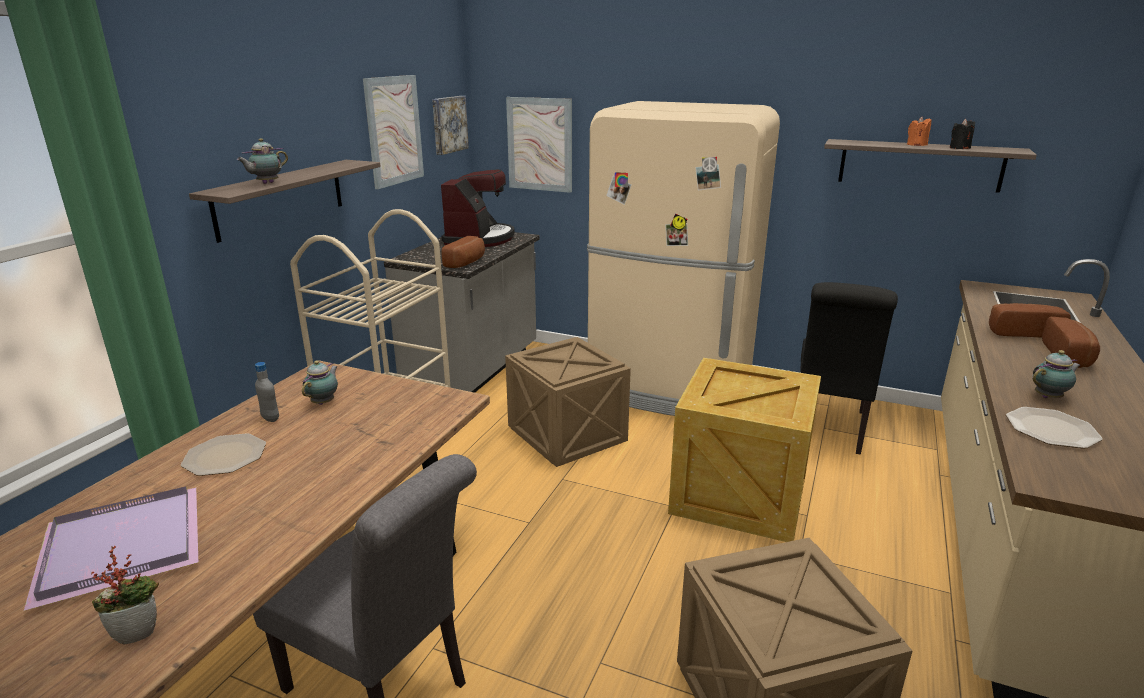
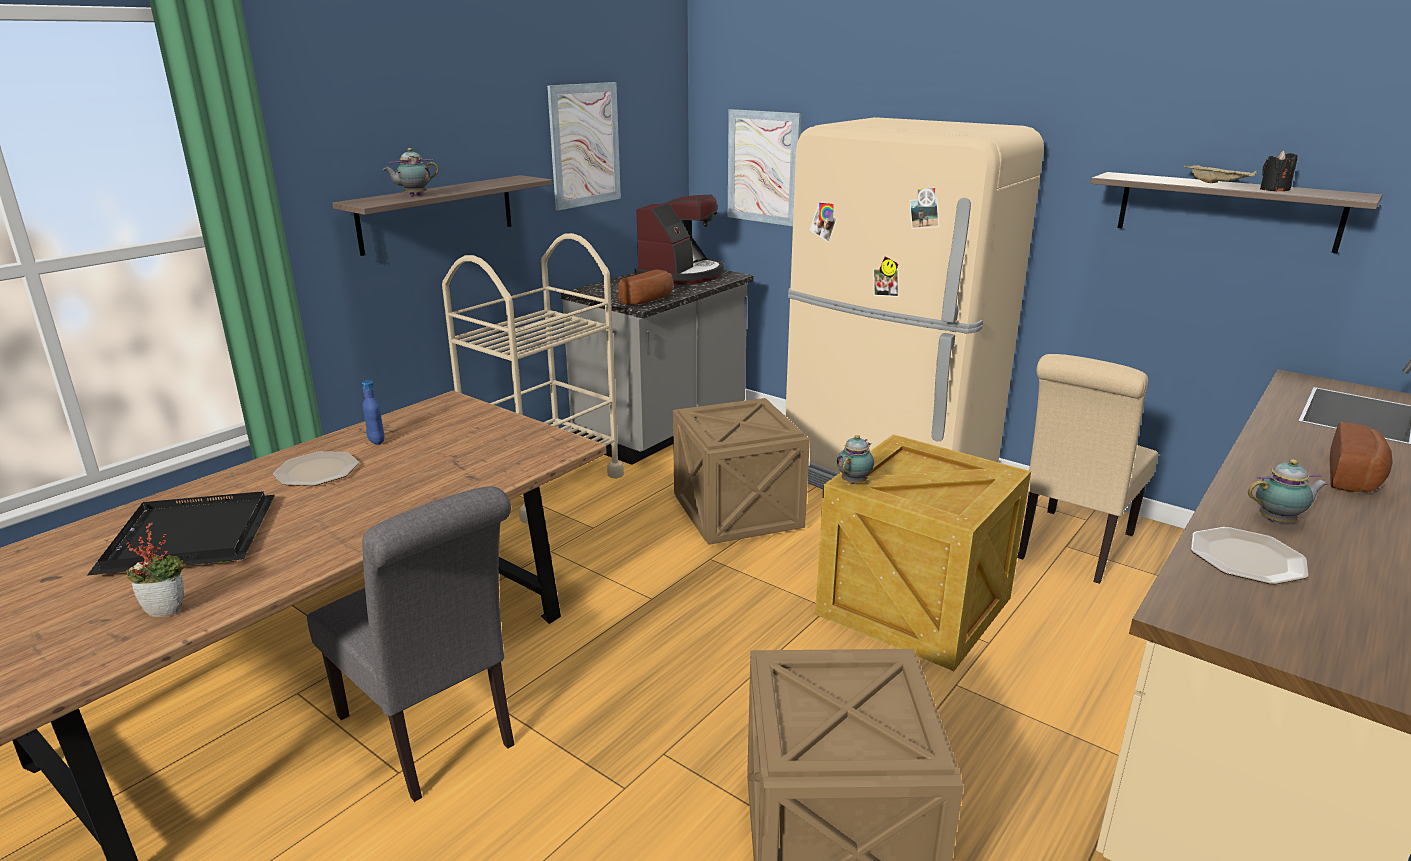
camera: 15 degrees right, 0 degrees up
purple tray [24,486,198,611] -> black tray [87,491,275,576]
grey bottle [255,362,279,422] -> blue bottle [362,380,385,445]
teapot [302,360,338,405] -> teapot moved to [837,435,874,484]
picture [432,96,469,155] -> none
black chair [800,282,898,455] -> beige chair [1017,354,1158,584]
orange candle [907,117,931,146] -> beige tray [1184,164,1257,183]
bread [989,303,1071,337] -> none

